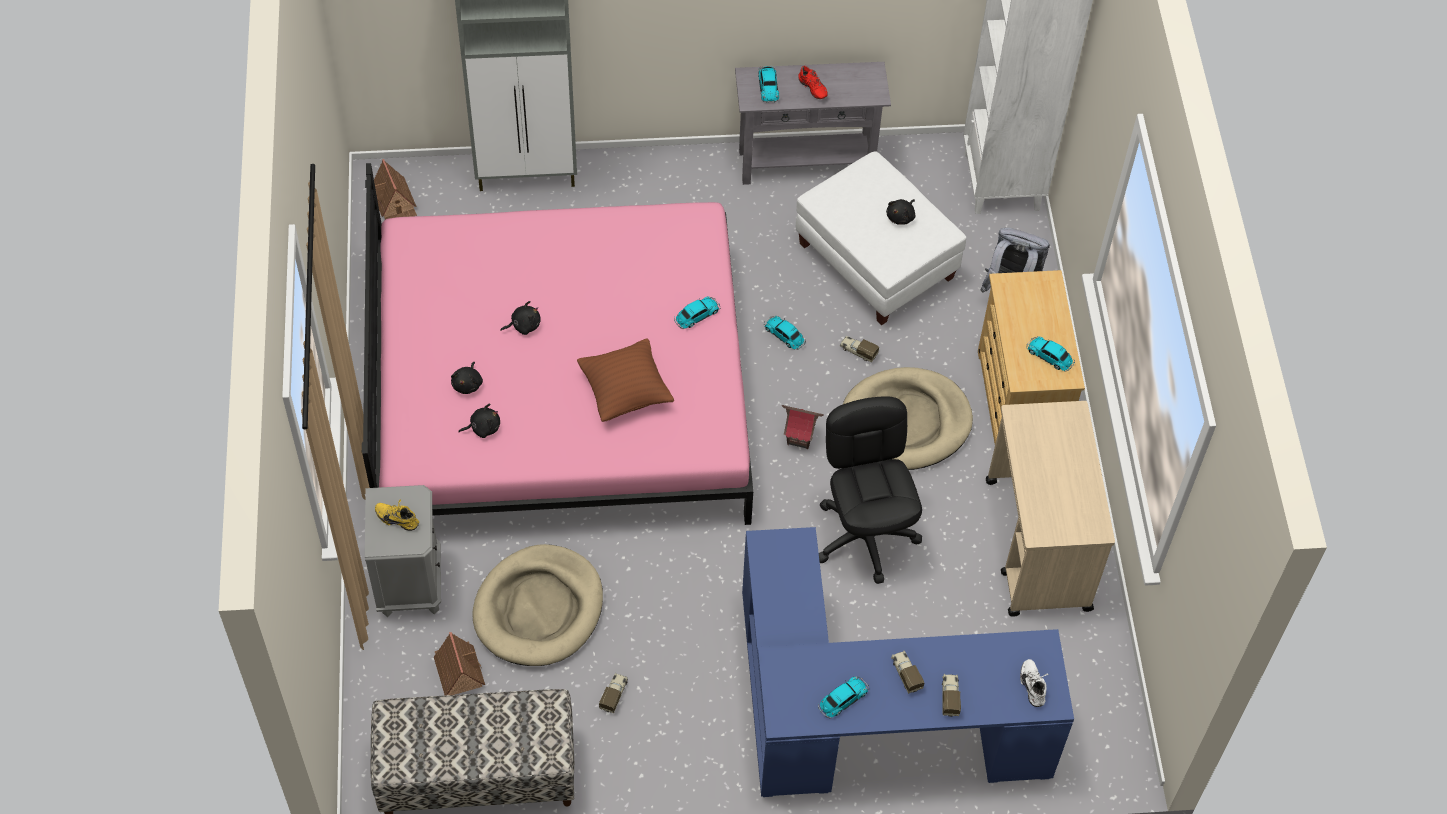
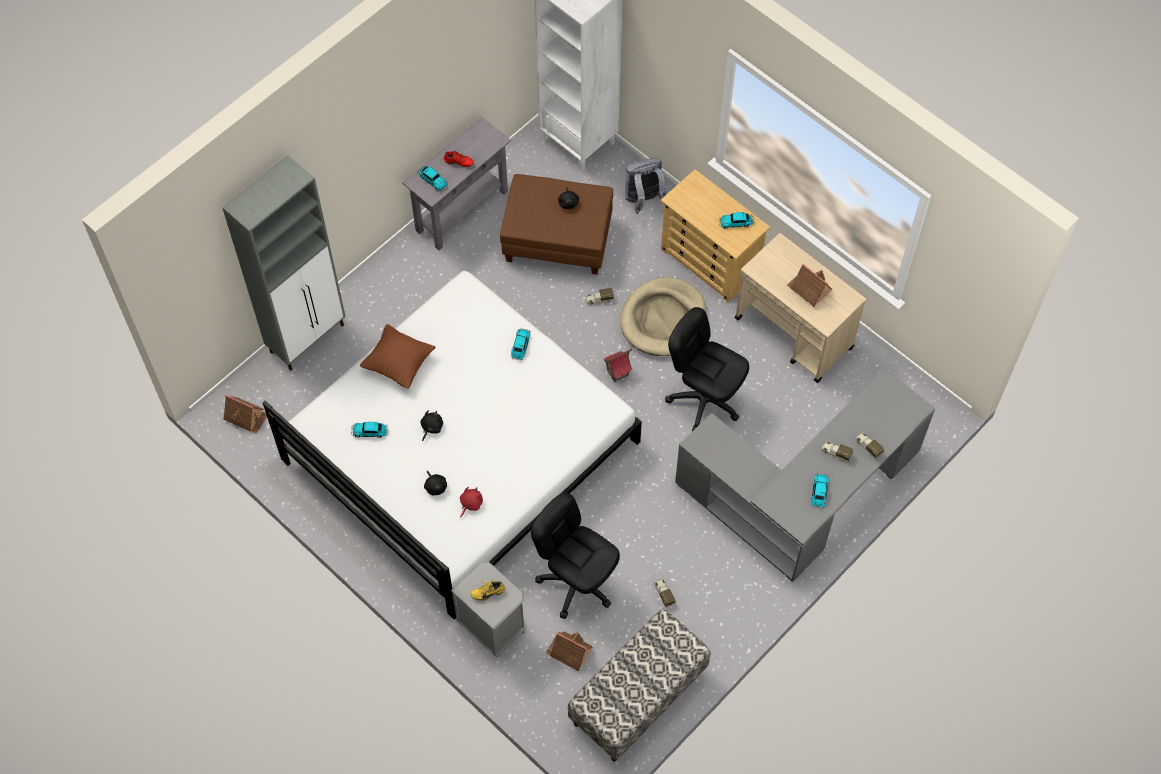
camera: 40 degrees left, 5 degrees up
pink bed [362,163,753,525] -> white bed [263,271,642,620]
black plush toy [458,404,500,438] -> red plush toy [460,487,483,518]
beige dog bed [472,544,603,666] -> black office chair [531,493,620,619]
brown pillow [577,338,674,422] -> brown pillow moved to [360,324,435,389]
blue desk [742,527,1074,797] -> grey desk [675,368,935,582]
toy car [764,316,806,350] -> toy car moved to [351,422,388,438]
white ottoman [796,151,966,325] -> brown ottoman [500,174,613,275]
white shoe [1020,659,1049,707] -> none
none -> toy house [787,264,833,307]

